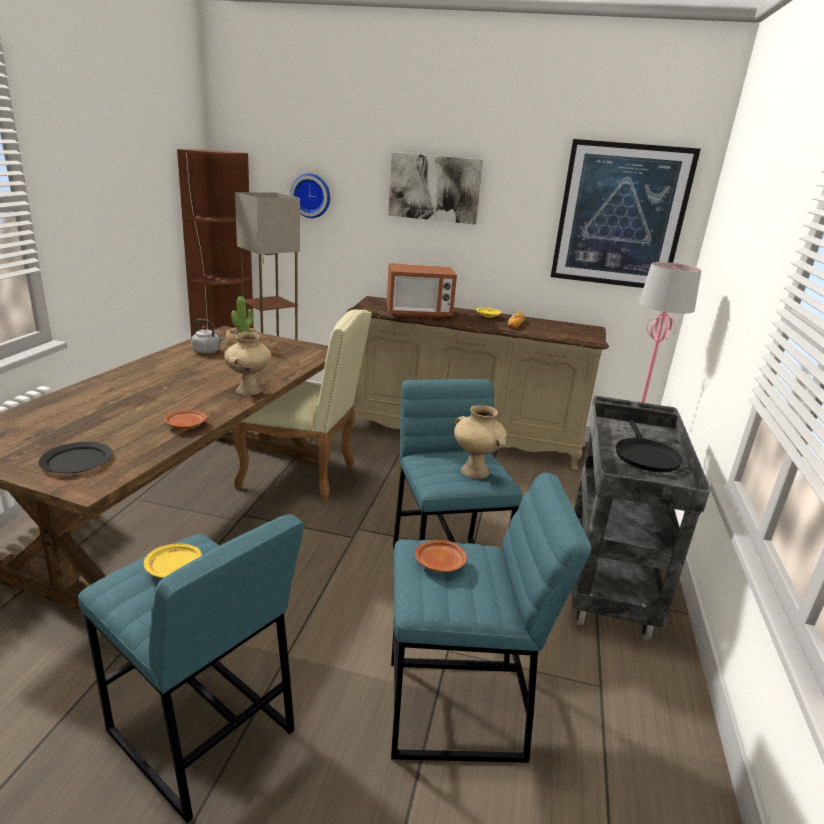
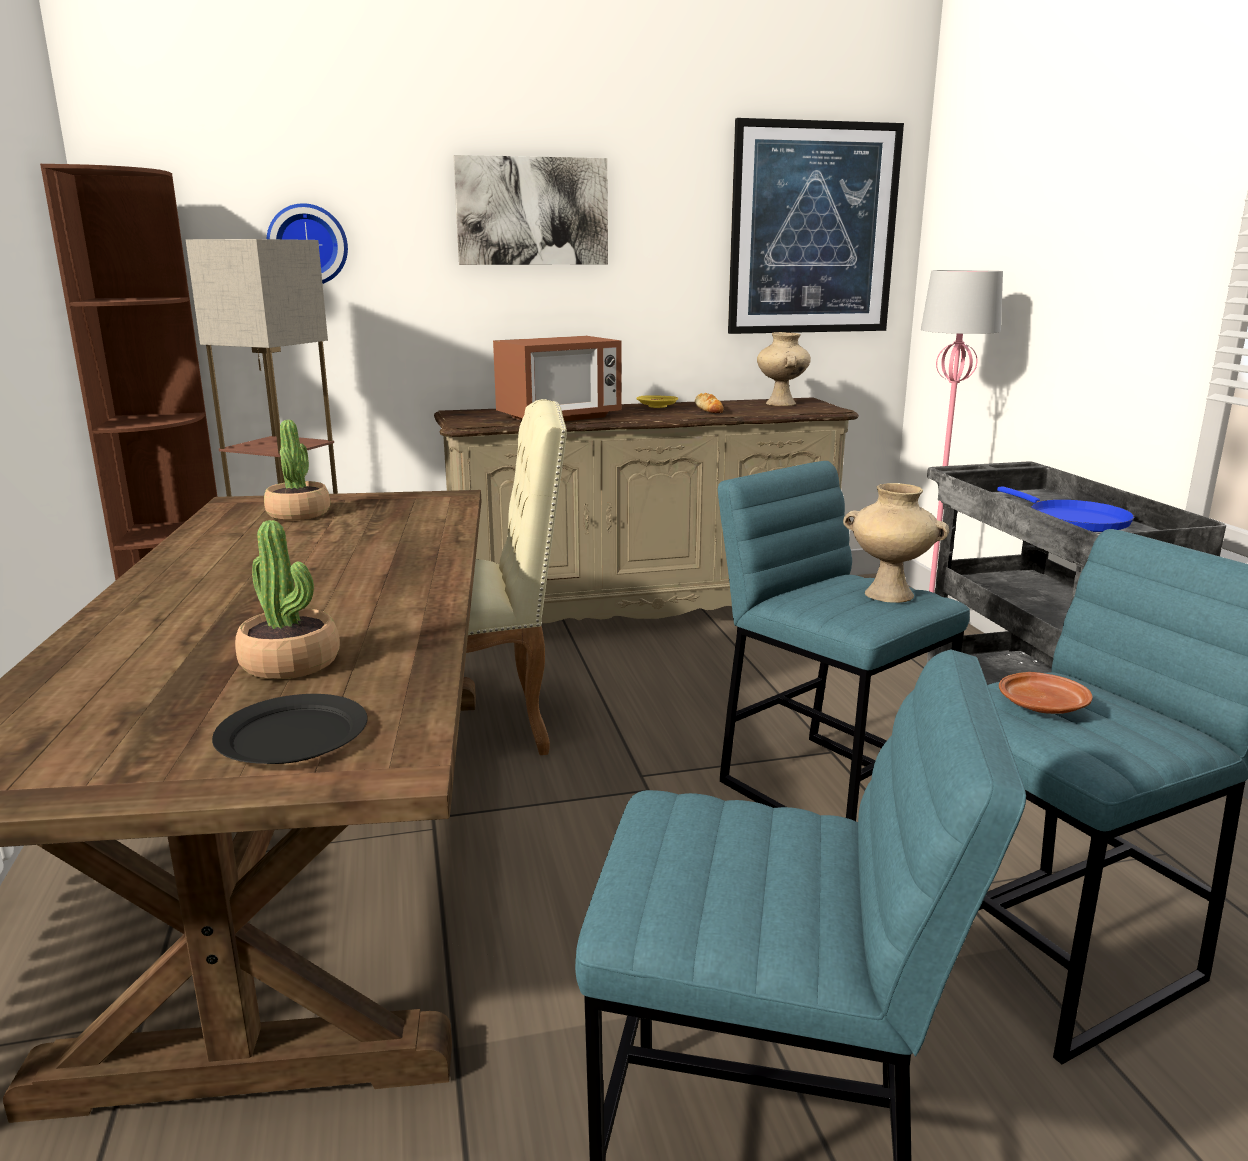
camera: 25 degrees left, 5 degrees down
yellow plate [144,544,202,578] -> none
brown plate [164,410,207,429] -> none
grey kettle [191,319,224,354] -> none
beige vase [224,332,271,396] -> beige vase moved to [757,332,811,406]
black frying pan [616,420,683,472] -> blue frying pan [997,486,1134,532]
none -> potted plant [235,520,340,679]

